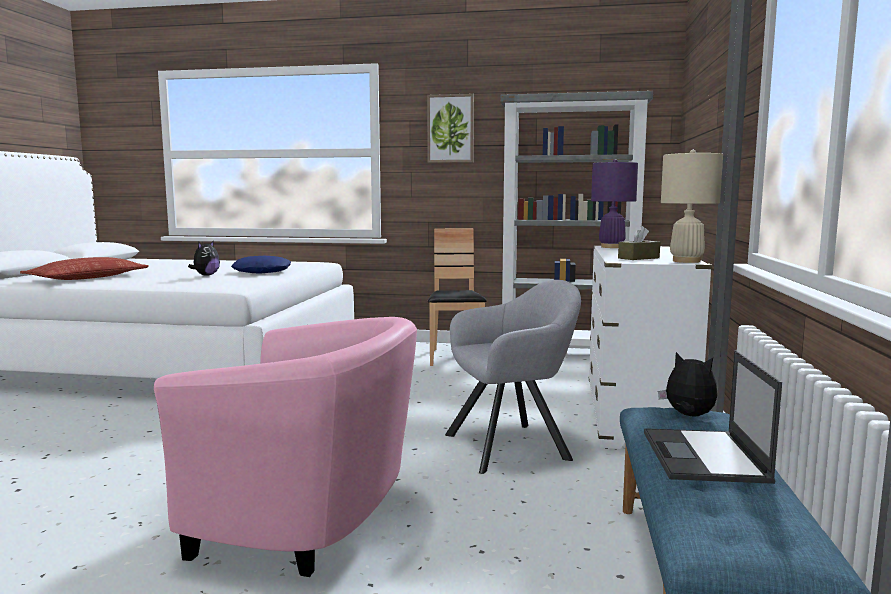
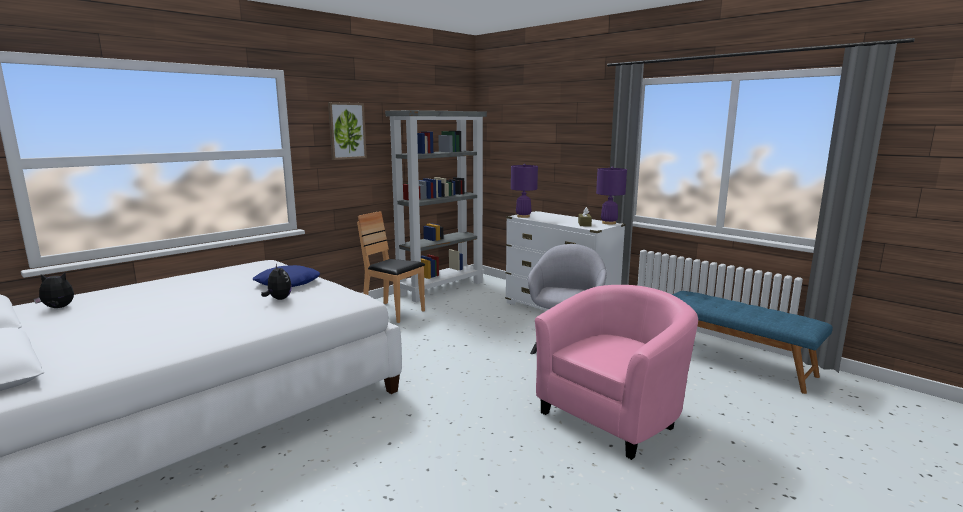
camera: 55 degrees left, 5 degrees up
pillow [20,257,148,280] -> none
laptop [644,350,782,484] -> none
plush toy [658,352,718,416] -> plush toy moved to [33,273,74,308]
beige table lamp [661,150,723,263] -> purple table lamp [596,167,627,225]

